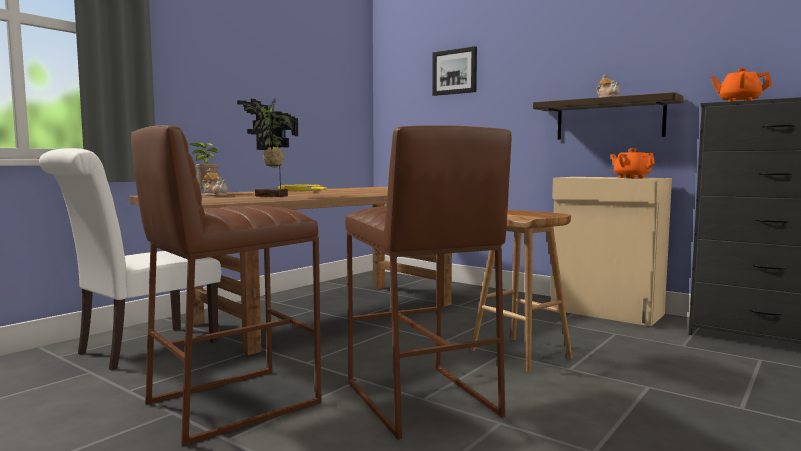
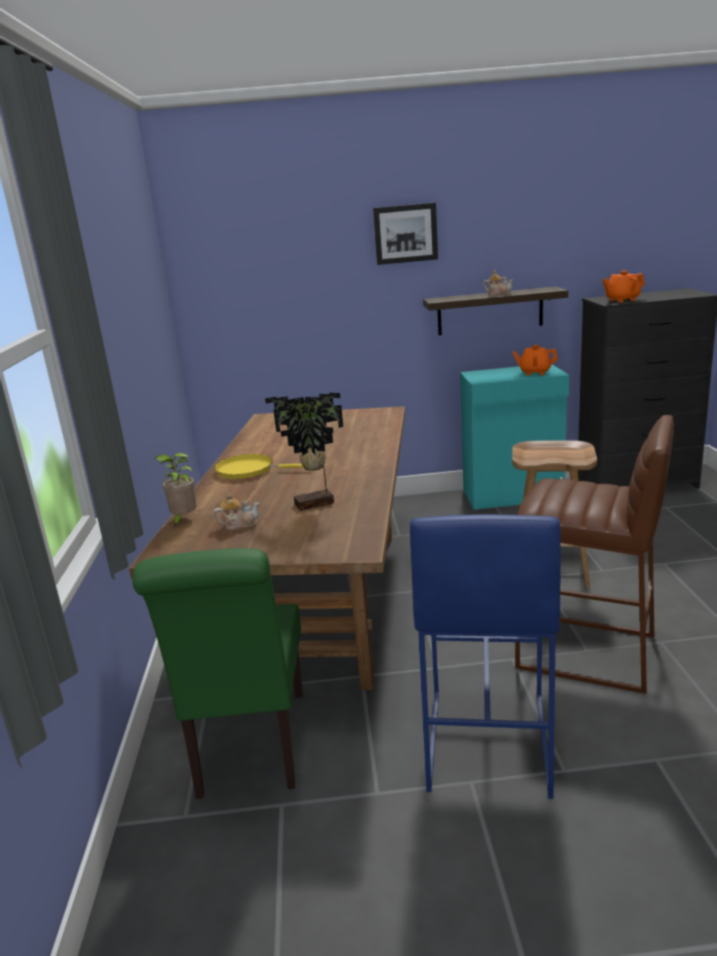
camera: 40 degrees left, 15 degrees up
white chair [39,148,221,370] -> green chair [132,548,303,799]
brown stool [131,125,321,446] -> blue stool [410,514,561,799]
picture [432,46,477,96] -> picture moved to [373,203,438,265]
beige cabinet [551,177,672,326] -> turquoise cabinet [460,364,569,510]

